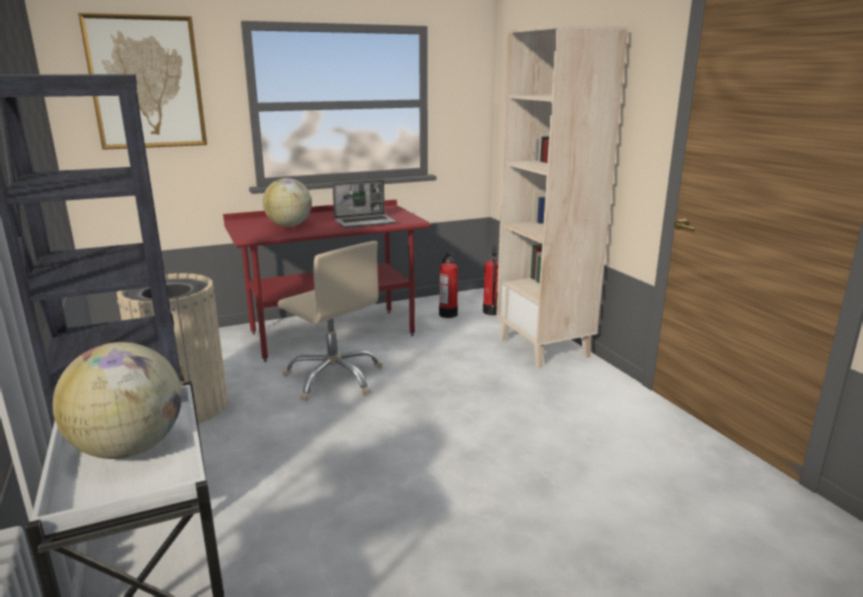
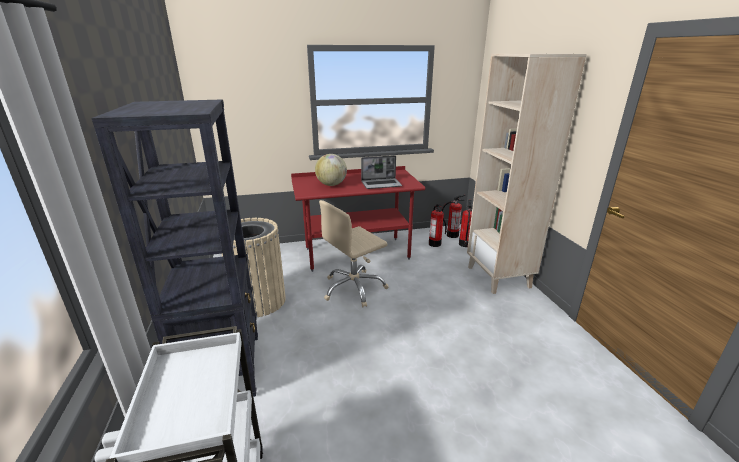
camera: 10 degrees right, 5 degrees up
globe [53,342,182,459] -> none
picture [78,13,207,150] -> none
beige office chair [278,241,382,401] -> beige office chair turned 90 degrees clockwise [319,200,388,307]
none -> fire extinguisher [441,195,466,238]

